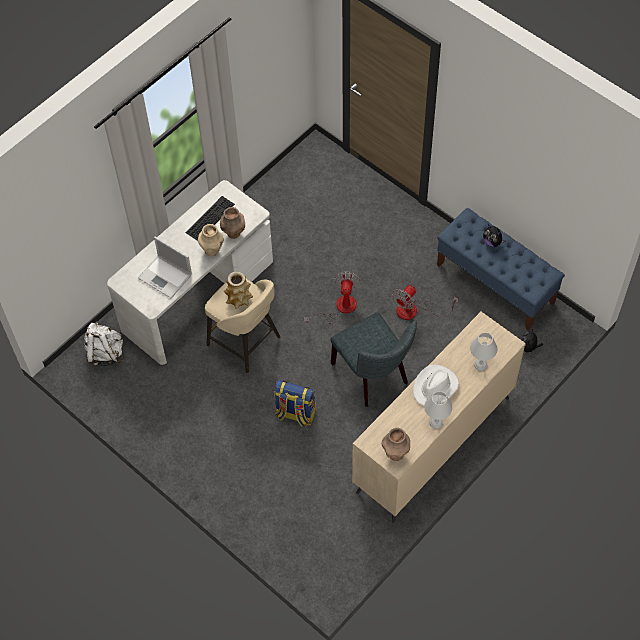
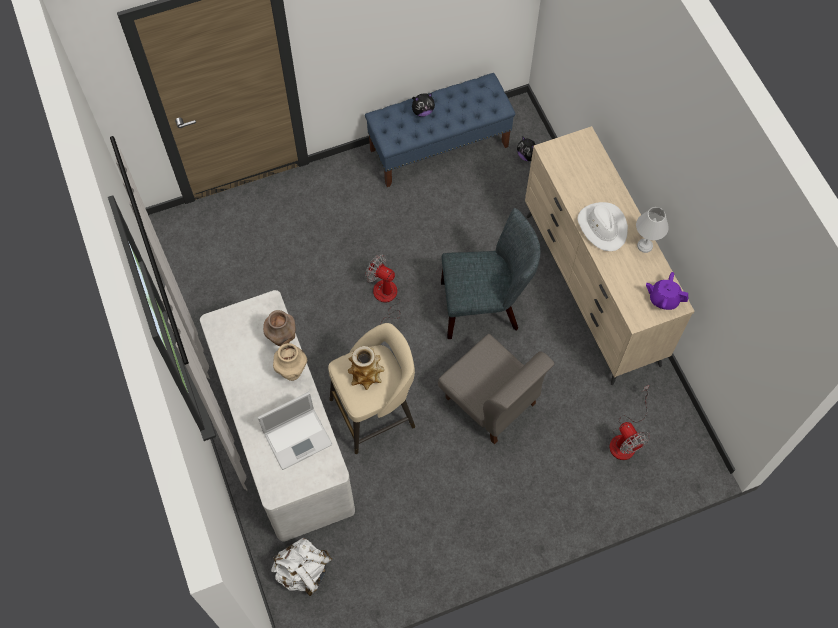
camera: 65 degrees left, 5 degrees up
keyboard [185,196,235,241] -> none
backpack [274,380,316,427] -> grey chair [438,334,554,445]
brown vase [382,428,410,461] -> purple teapot [646,272,688,310]
fan [392,285,458,320] -> fan moved to [609,385,650,460]
white table lamp [470,332,497,371] -> none

